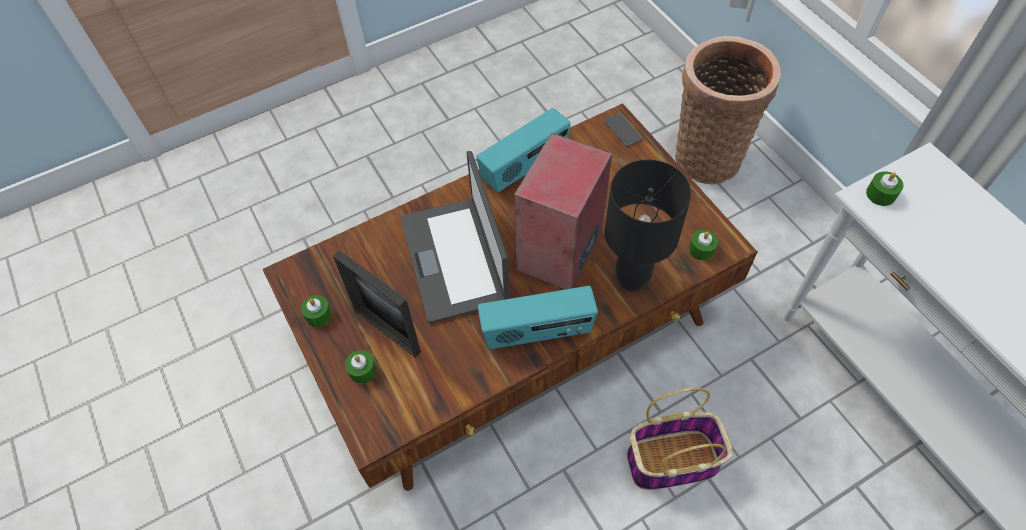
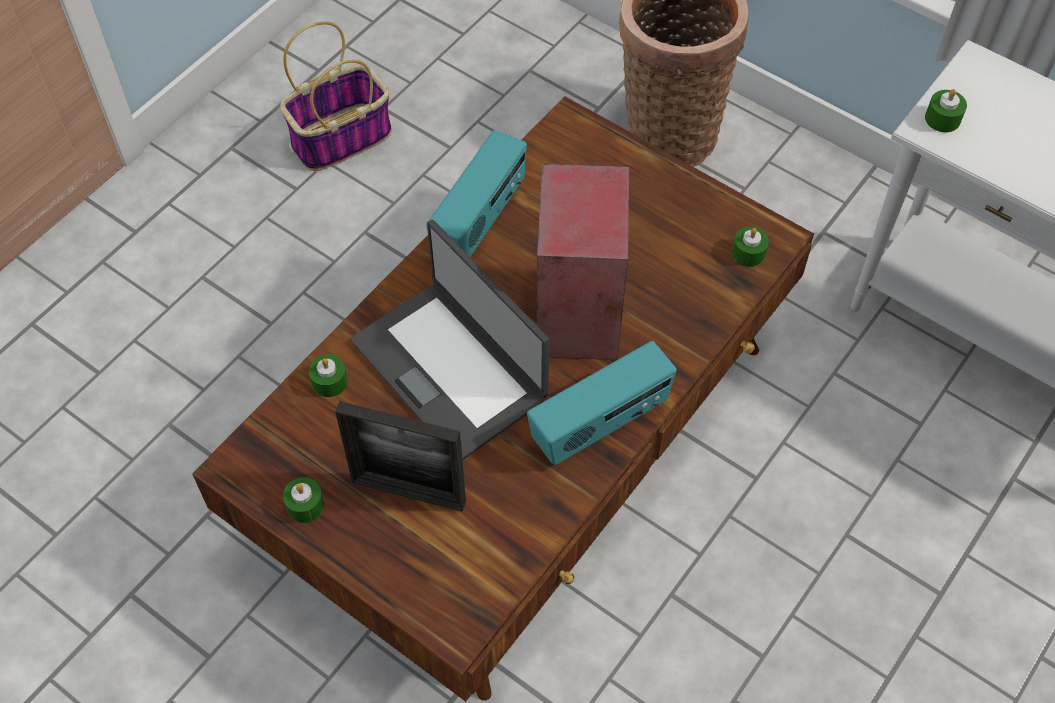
camera: 25 degrees left, 0 degrees up
green candle [345,350,377,384] -> green candle moved to [309,354,348,397]
phone [605,113,642,146] -> none
black table lamp [605,160,691,291] -> none
basket [627,388,733,490] -> basket moved to [280,21,392,171]

